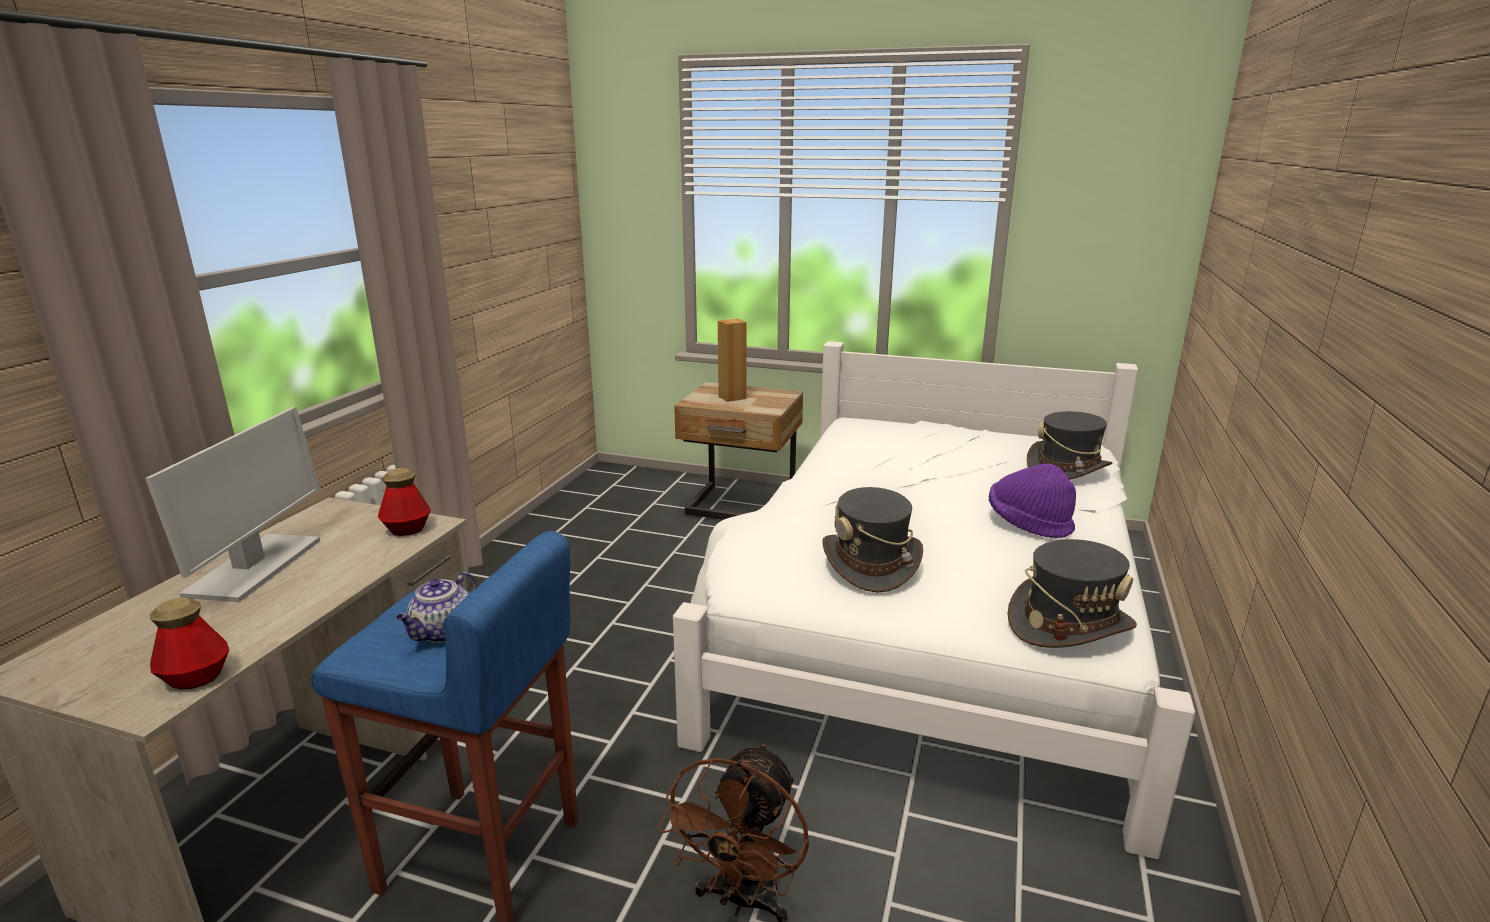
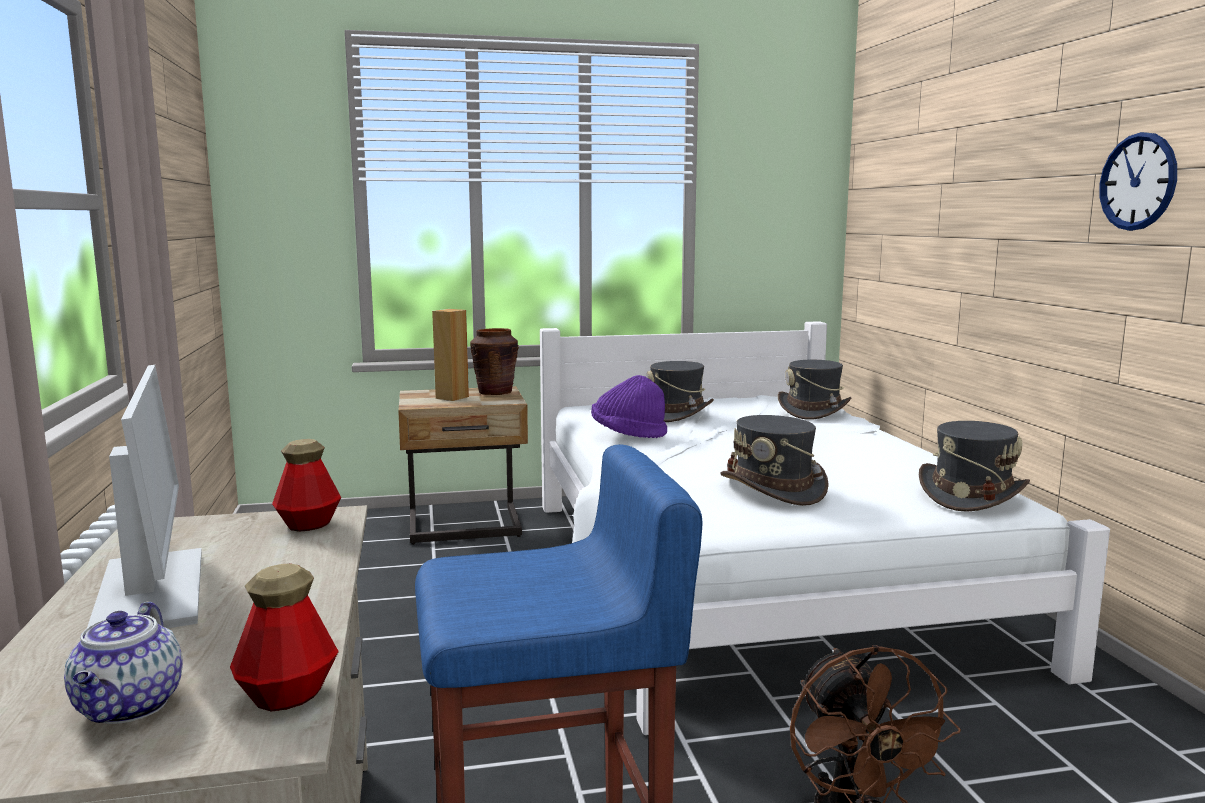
camera: 30 degrees left, 10 degrees down
teapot [396,572,477,643] -> teapot moved to [64,602,183,724]
purple hat [989,464,1076,538] -> purple hat moved to [591,375,667,438]
none -> brown vase [470,328,519,395]
none -> grey hat [647,361,714,422]
none -> wall clock [1100,132,1177,231]

